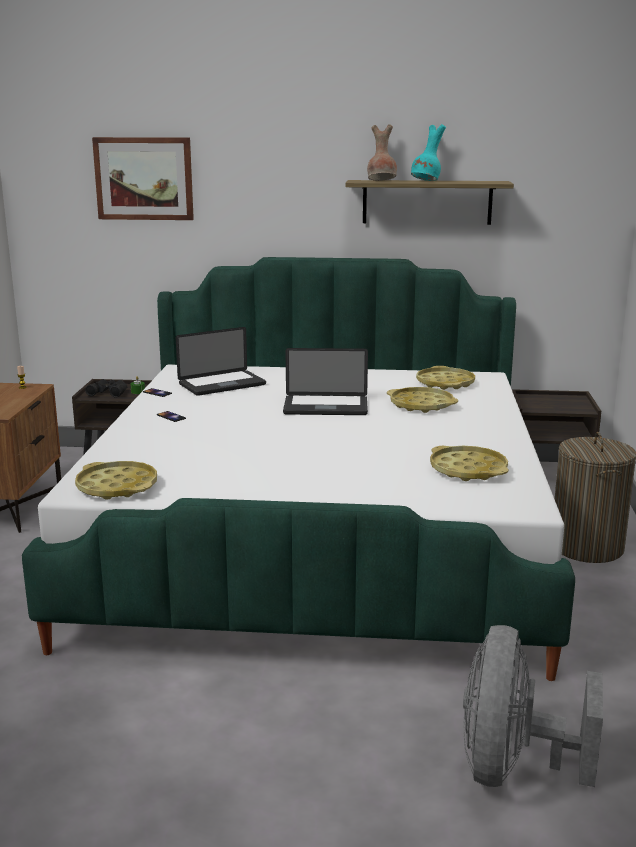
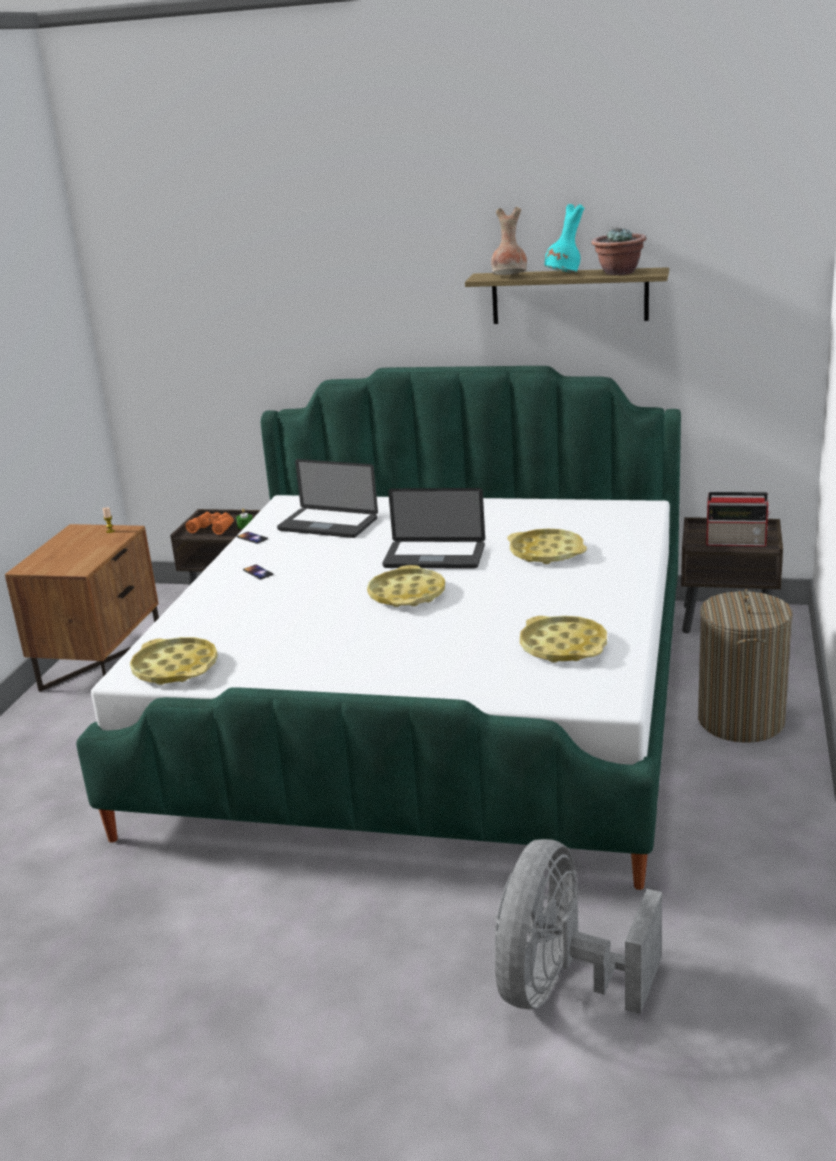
camera: 10 degrees right, 5 degrees up
black binoculars [85,379,127,398] -> orange binoculars [186,512,234,535]
picture [92,137,194,220] -> none
laptop [176,327,266,396] -> laptop turned 45 degrees clockwise [277,459,378,538]
yellow tray [416,366,475,390] -> yellow tray moved to [367,565,445,607]
none -> potted plant [591,227,646,275]
none -> radio [706,492,771,546]

